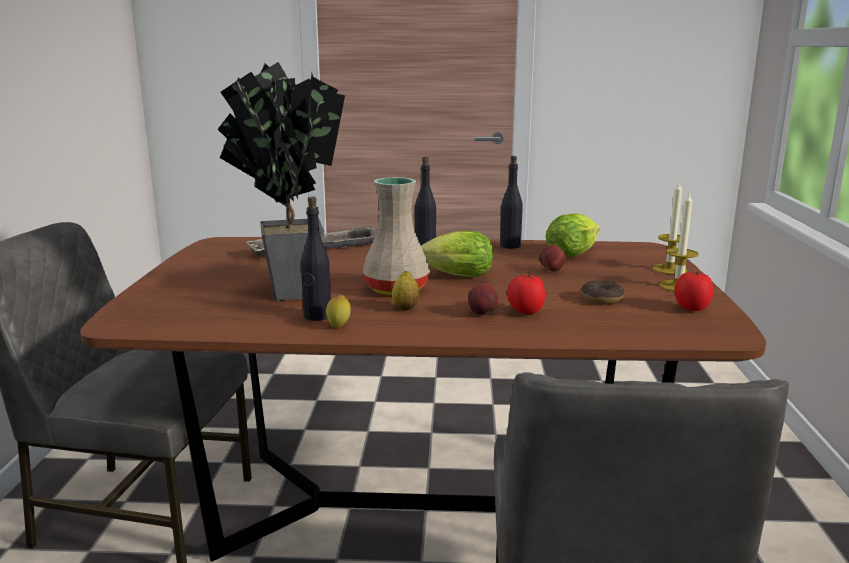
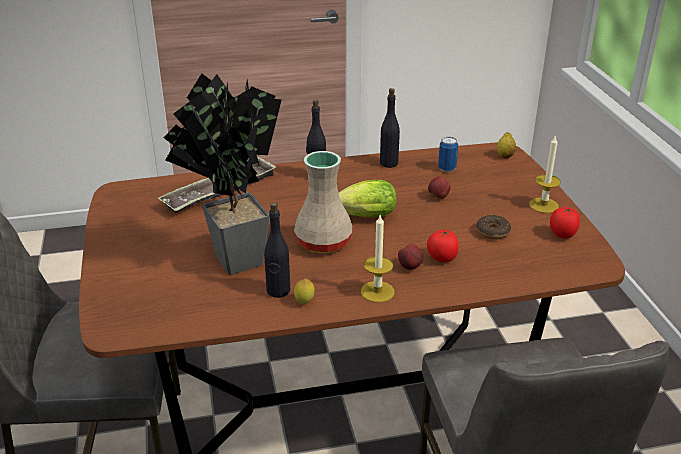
camera: 15 degrees left, 15 degrees up
lemon [392,271,419,311] -> lemon moved to [497,132,516,159]
lettuce [545,213,600,257] -> can [438,137,458,172]
candle [652,182,687,274] -> candle moved to [361,215,395,303]

